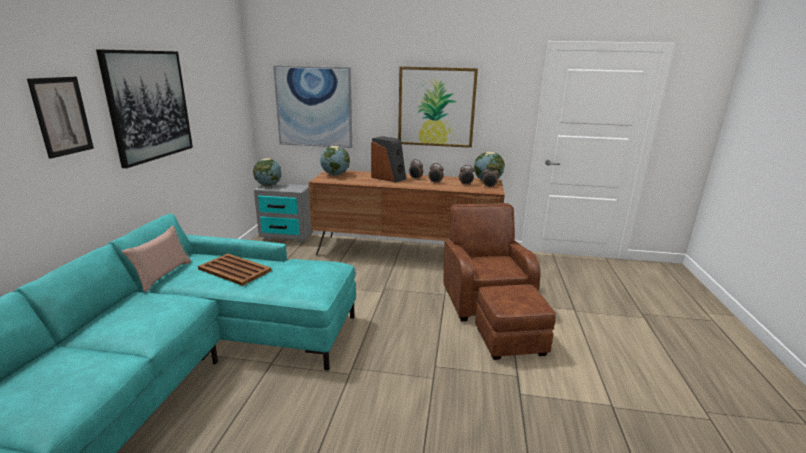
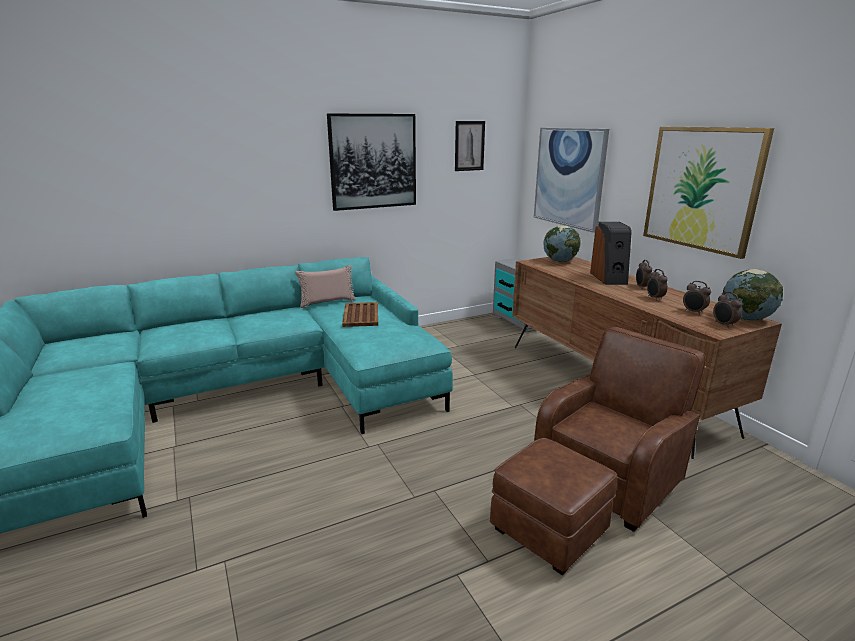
camera: 55 degrees right, 0 degrees up
picture [27,77,94,159] -> picture moved to [455,121,485,171]
globe [253,158,282,186] -> none

